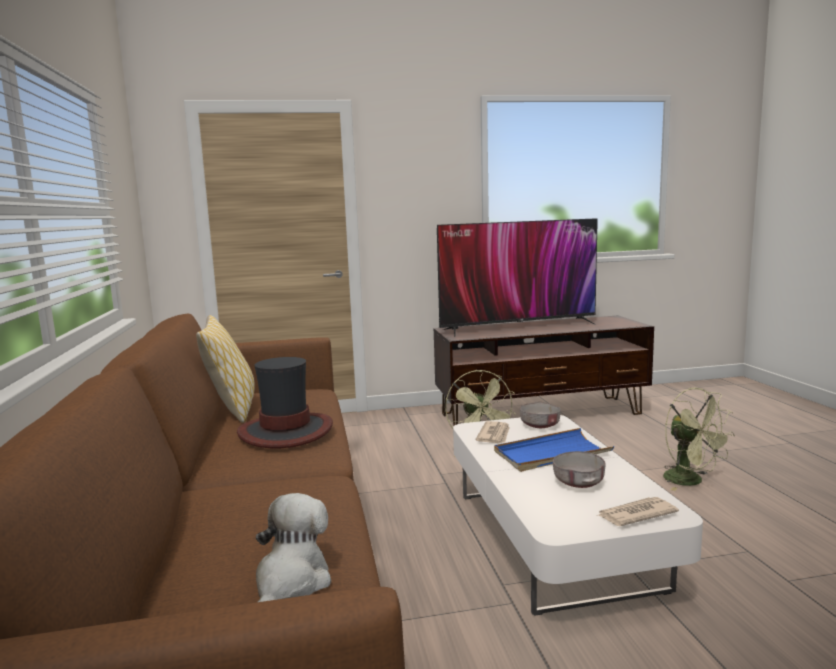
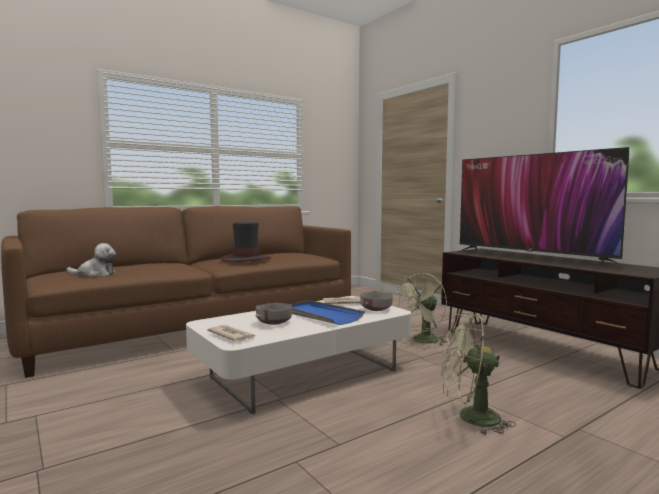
camera: 65 degrees right, 5 degrees down
pillow [196,315,255,423] -> none
green fan [663,388,735,491] -> green fan turned 60 degrees clockwise [442,313,516,435]

